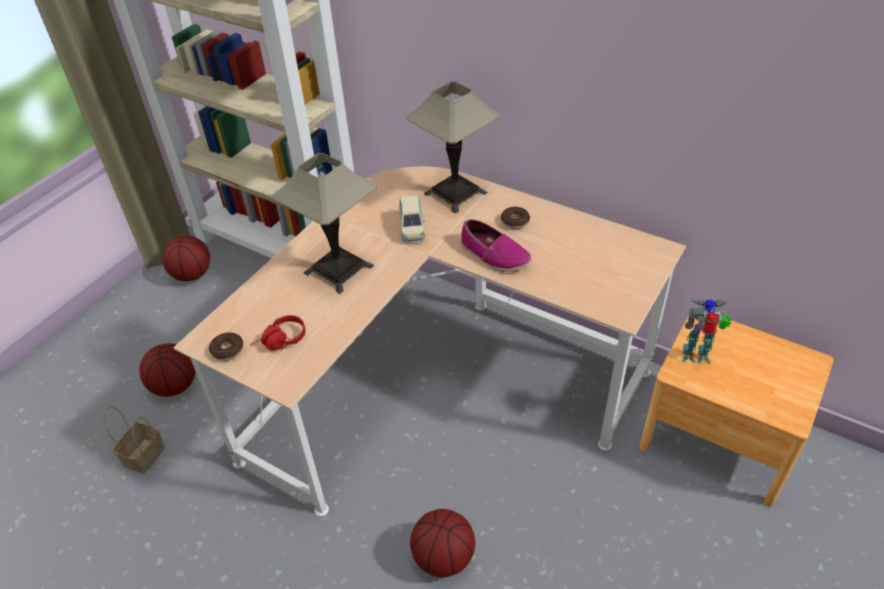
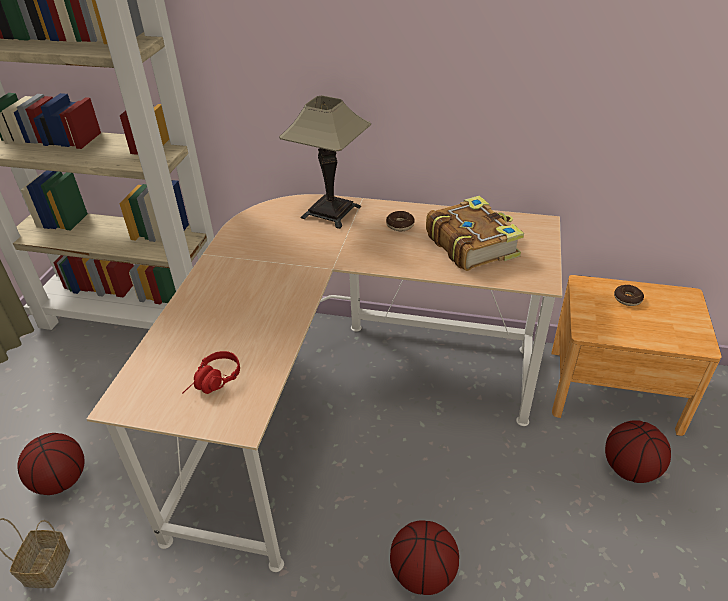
camera: 20 degrees left, 5 degrees down
basketball [162,235,210,281] -> basketball moved to [605,420,671,483]
donut [209,332,244,361] -> donut moved to [614,285,644,306]
table lamp [272,153,377,294] -> none
beige toy car [398,195,426,243] -> none
shoe [461,219,531,272] -> none
toy robot [683,299,732,364] -> none
none -> book [426,196,524,271]

